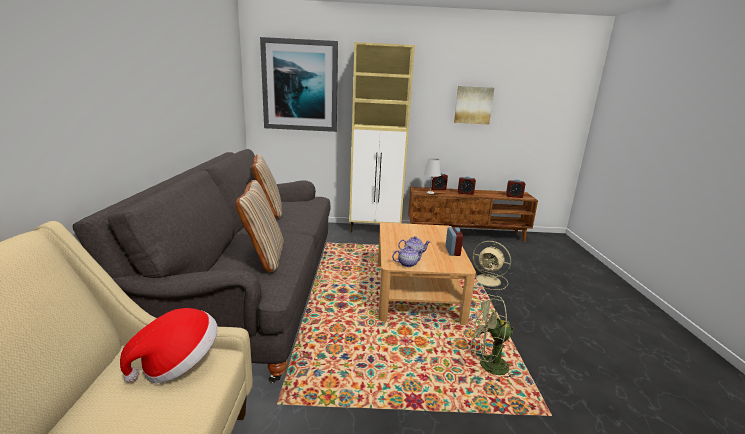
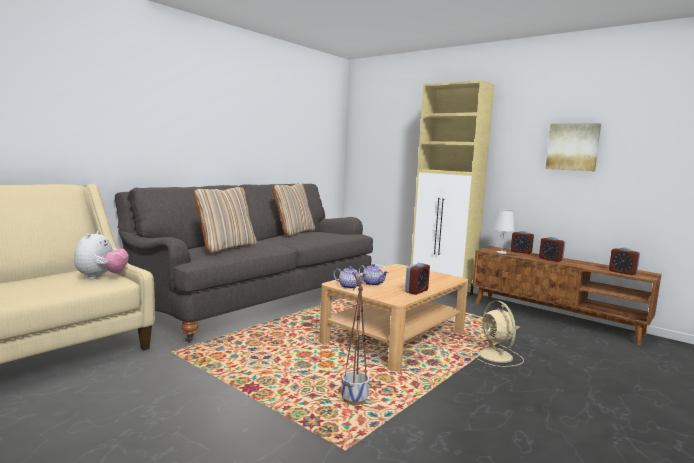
camera: 40 degrees right, 10 degrees down
hat [120,308,218,384] -> plush toy [74,231,129,279]
picture [260,37,338,132] -> none
green fan [469,294,517,382] -> planter [341,272,370,405]

